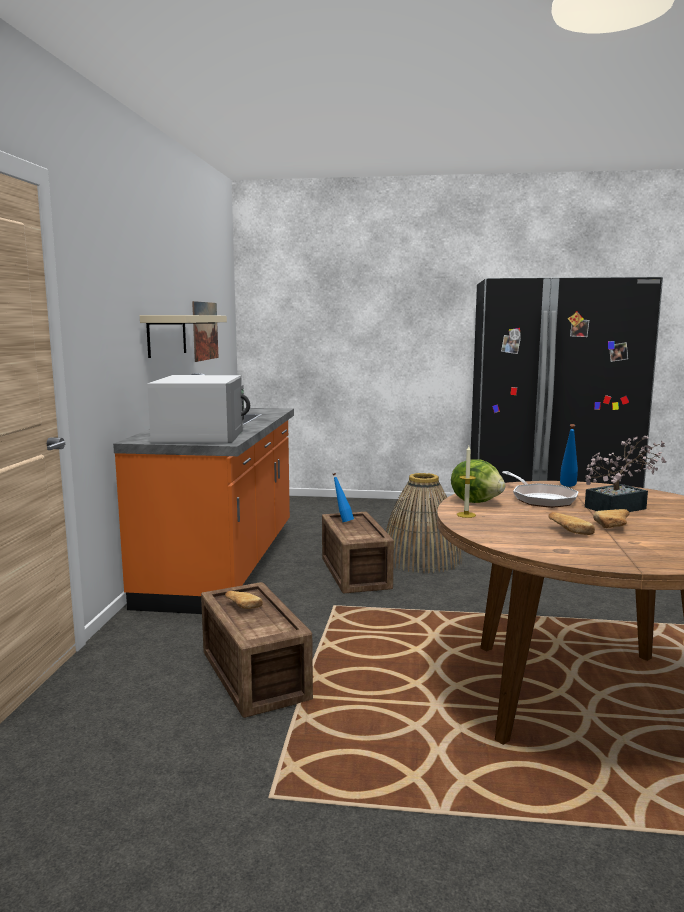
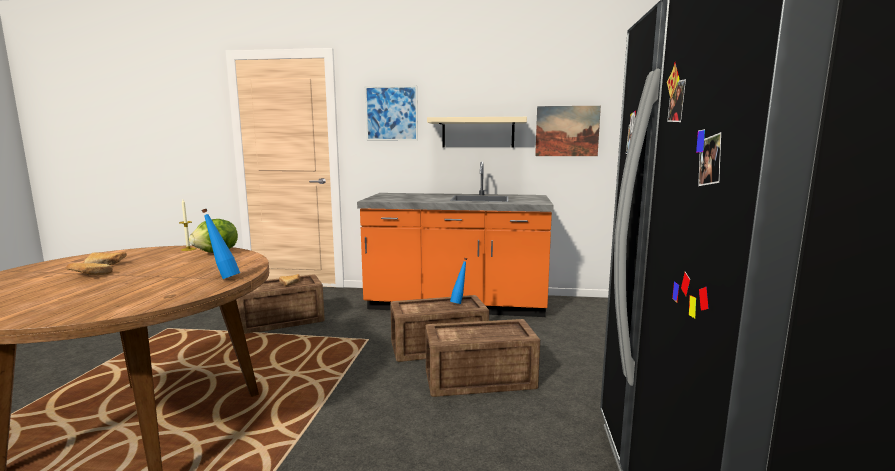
camera: 90 degrees right, 0 degrees up
white microwave [147,375,250,443] -> none
basket [386,473,462,573] -> crate [425,319,540,397]
frying pan [502,471,579,508] -> none
potted plant [585,435,666,512] -> none
none -> picture [365,85,418,141]

